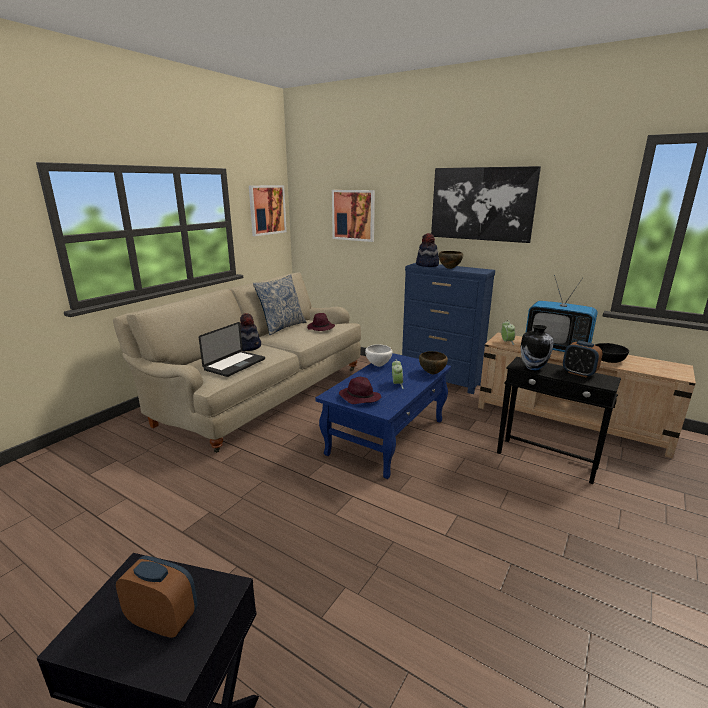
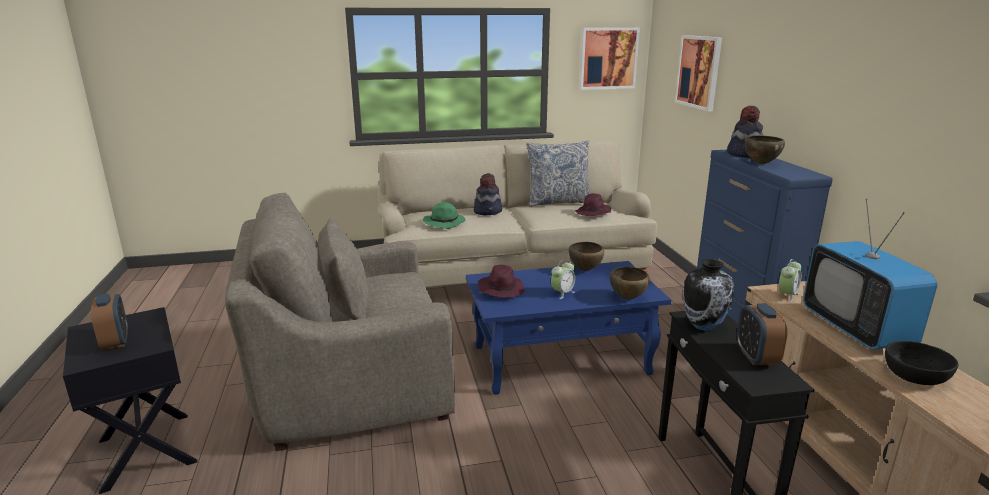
camera: 45 degrees right, 0 degrees up
laptop [199,322,265,377] -> green hat [423,202,465,229]
white bowl [365,345,393,367] -> brown bowl [569,242,604,271]
picture [431,166,541,243] -> none
none -> grey armchair [225,193,455,451]

